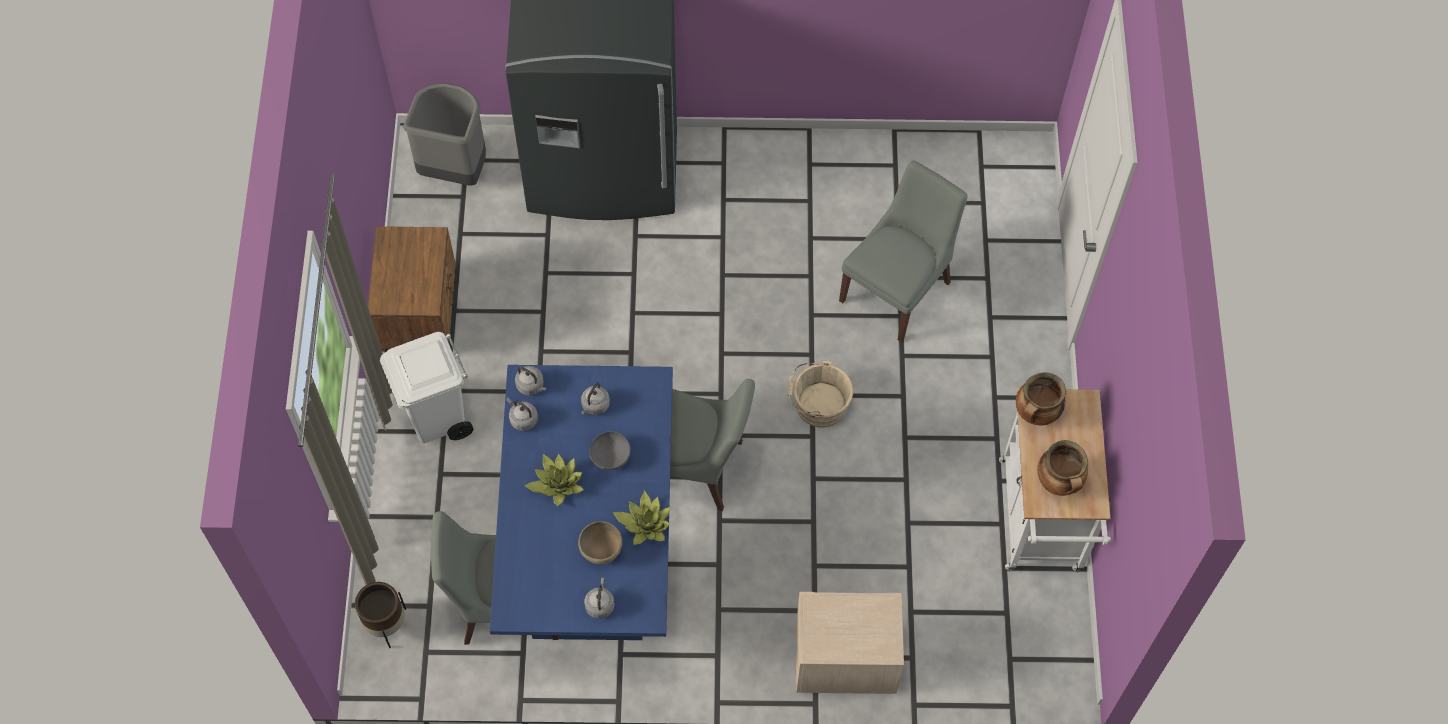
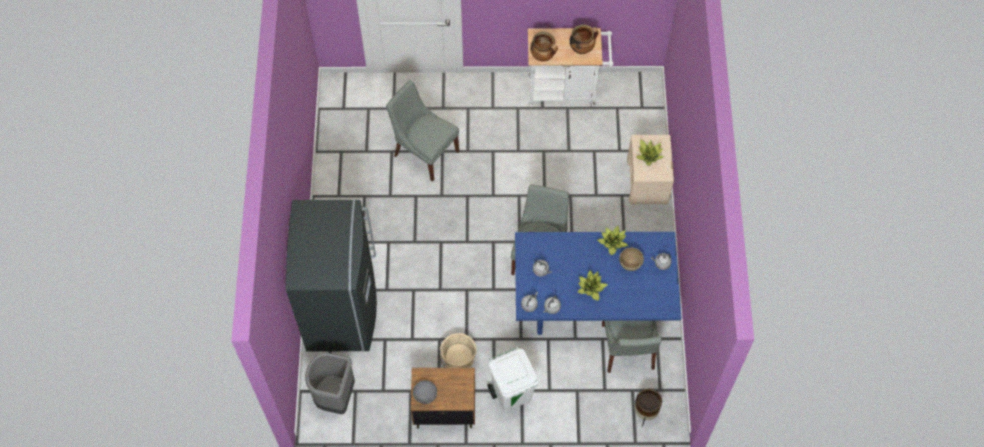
camera: 90 degrees left, 0 degrees up
grey bowl [589,431,631,470] -> grey bowl moved to [413,380,437,404]
beige bucket [787,360,853,428] -> beige bucket moved to [440,333,477,368]
none -> potted plant [636,139,664,166]

